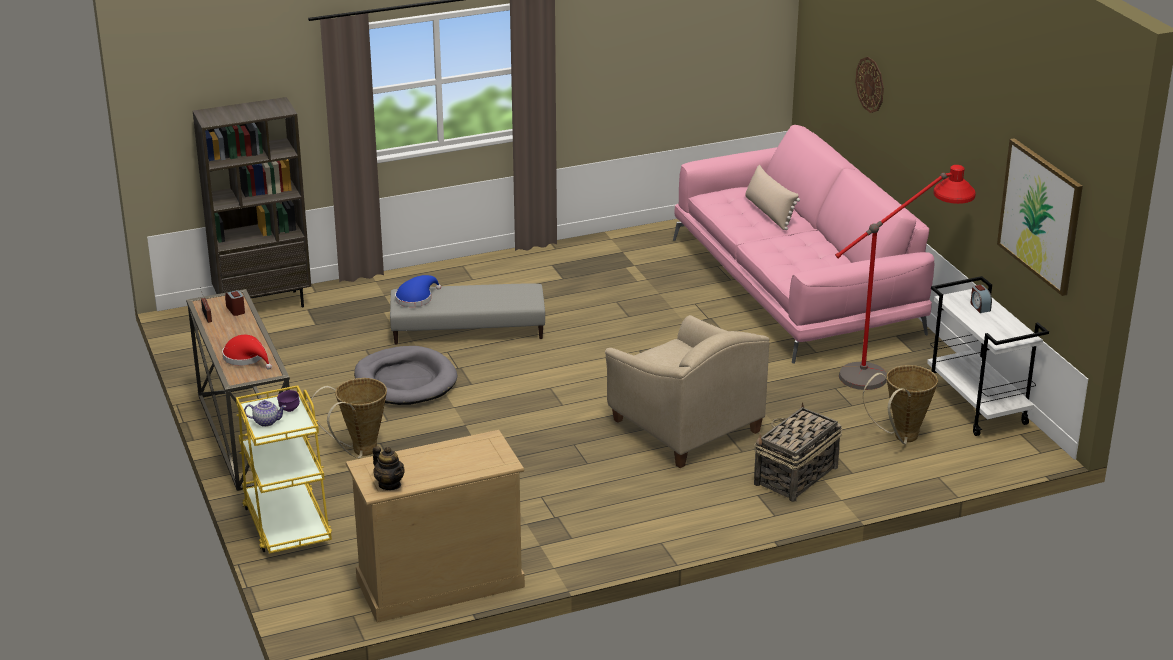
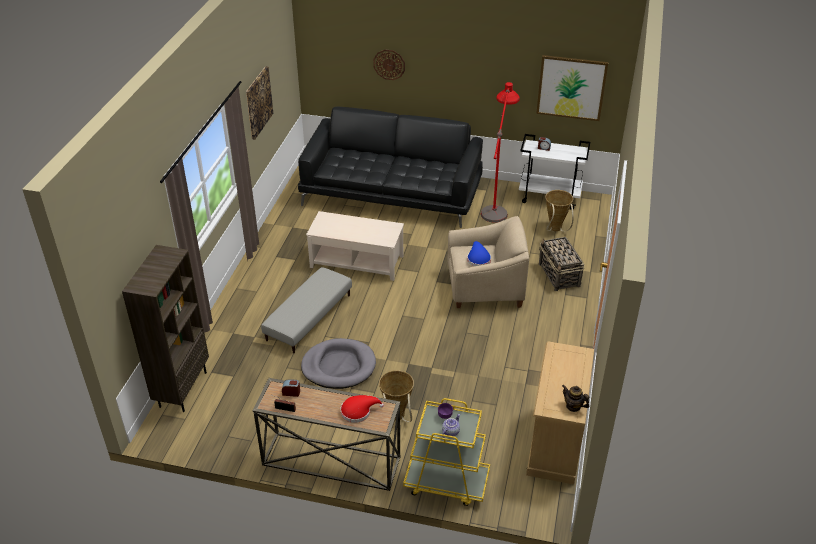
camera: 55 degrees left, 10 degrees up
teapot [373,446,405,490] -> teapot turned 135 degrees counterclockwise [562,385,589,412]
blue hat [395,275,441,307] -> blue hat moved to [467,241,491,266]
pink sofa [673,125,934,364] -> black sofa [298,107,483,228]
beige pillow [745,165,800,230] -> none
none -> picture [246,66,273,140]
none -> beige coffee table [306,211,404,281]

